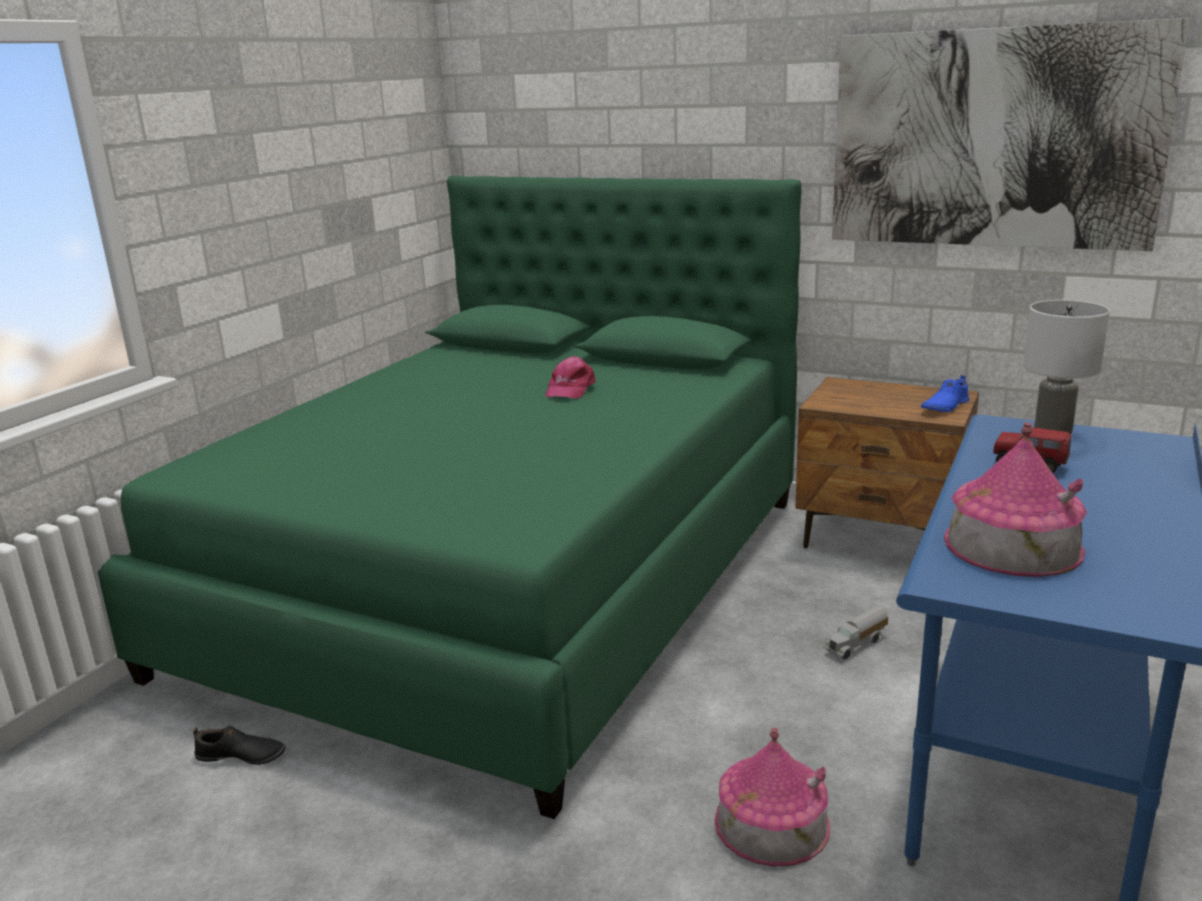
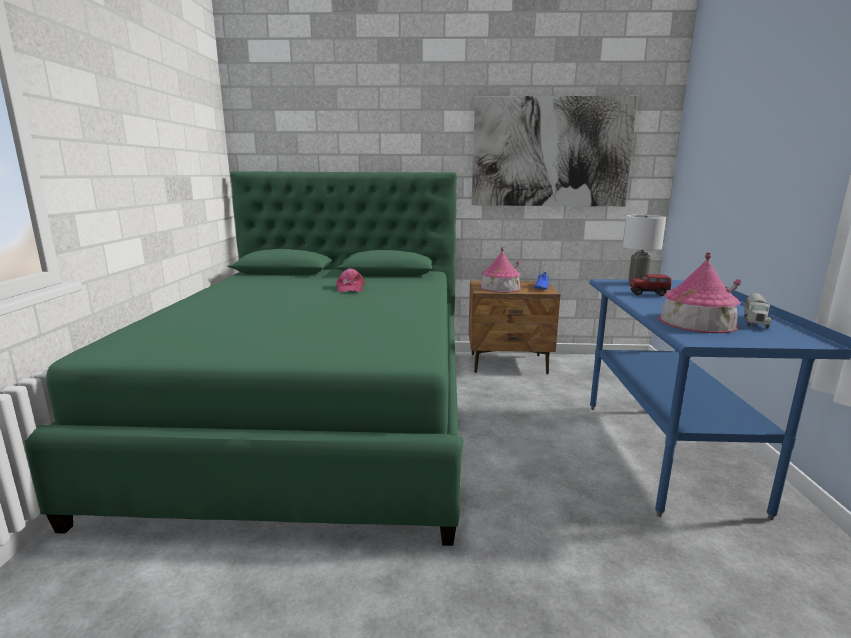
camera: 25 degrees left, 5 degrees down
black shoe [193,725,285,765] -> none
toy house [714,728,830,866] -> toy house moved to [480,247,521,293]
toy truck [823,606,888,659] -> toy truck moved to [744,293,773,329]

